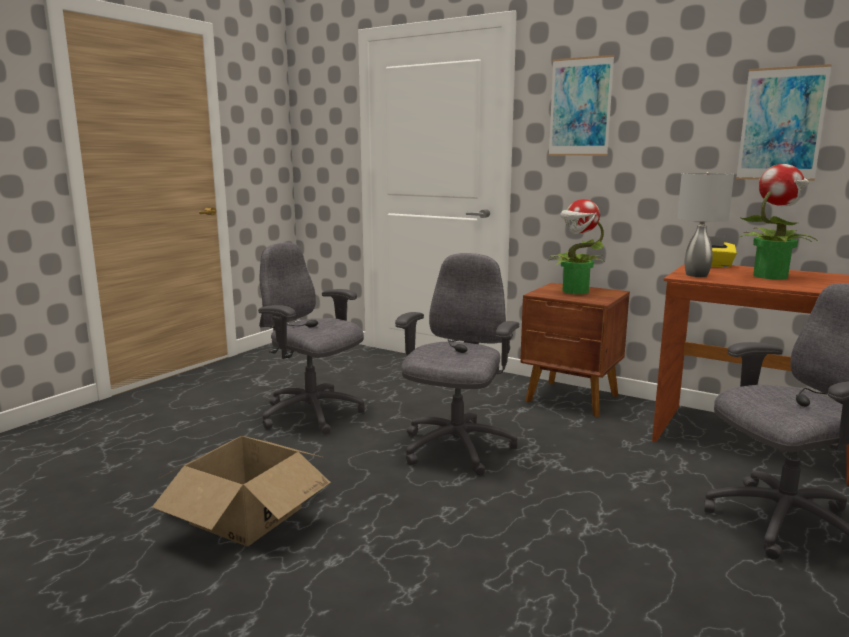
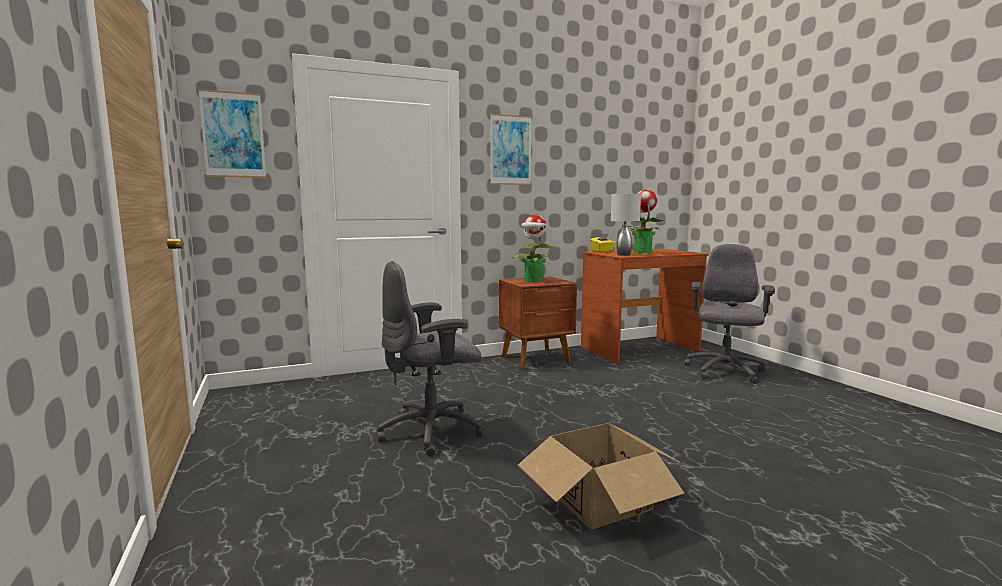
camera: 55 degrees left, 5 degrees down
grey office chair [395,253,520,476] -> none
picture [736,64,832,181] -> picture moved to [198,89,266,178]

